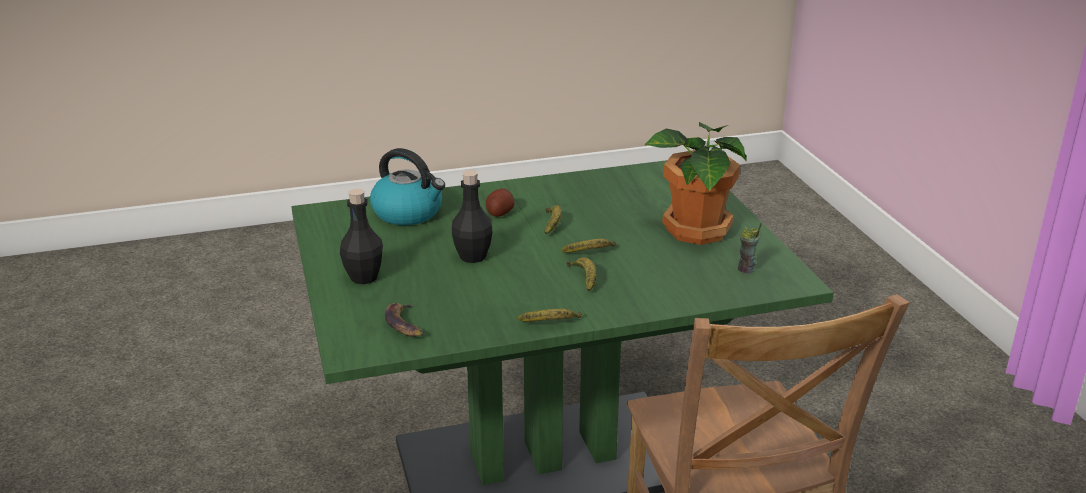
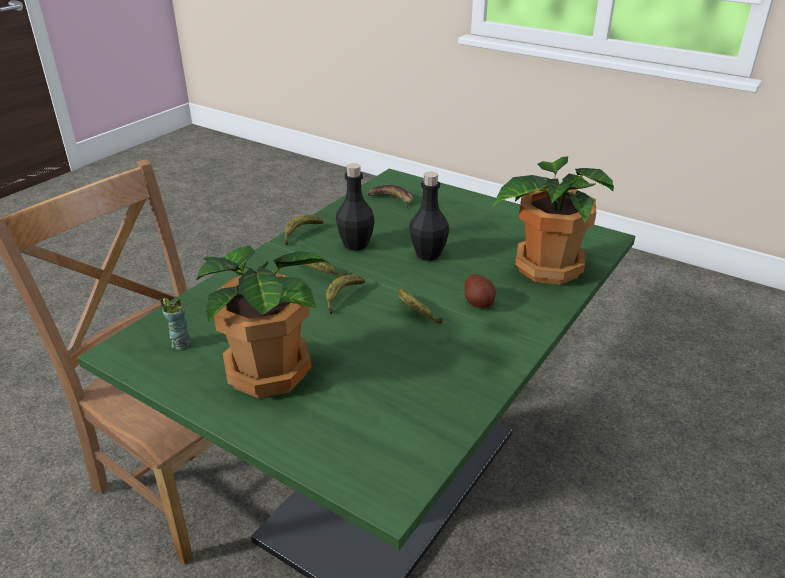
camera: 140 degrees right, 5 degrees up
black bottle [340,189,383,284] -> black bottle moved to [336,163,375,251]
kettle [370,148,445,225] -> potted plant [493,156,614,285]

